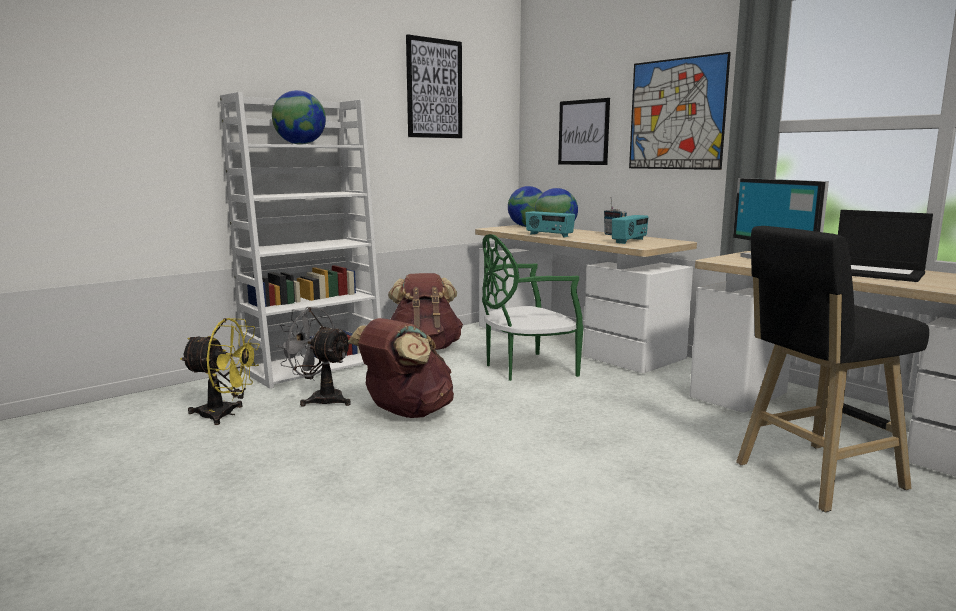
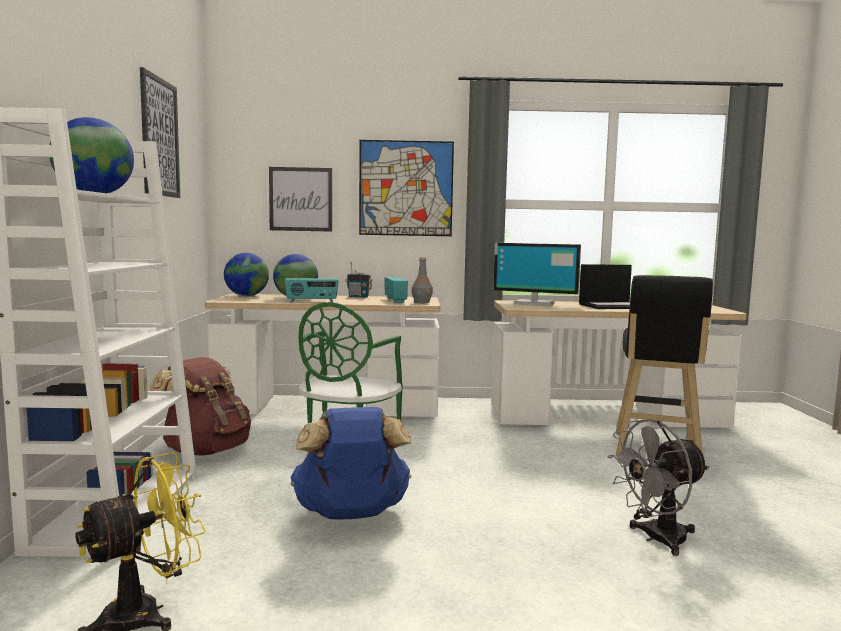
camera: 50 degrees left, 5 degrees down
grey fan [276,307,351,407] -> grey fan moved to [607,419,709,556]
brown backpack [348,318,454,418] -> blue backpack [291,407,411,520]
none -> grey bottle [412,257,433,303]

